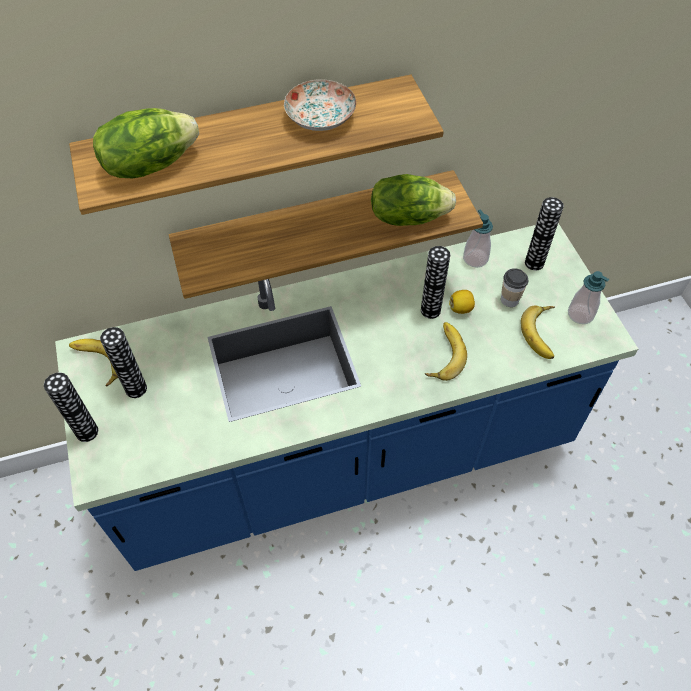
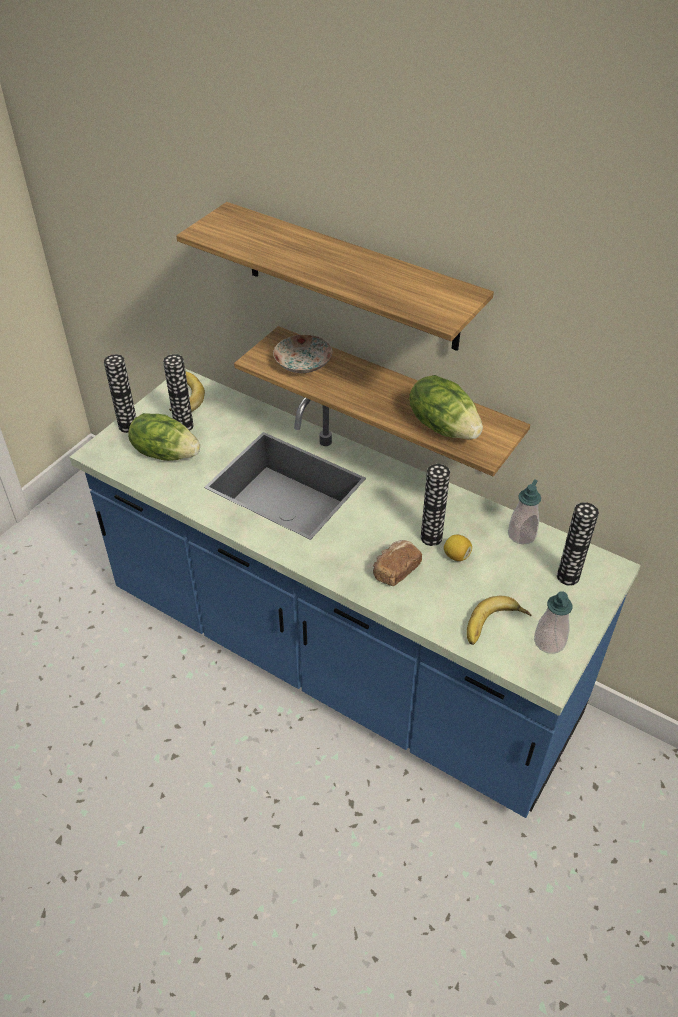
camera: 50 degrees right, 10 degrees down
lettuce [93,108,199,178] -> lettuce moved to [128,413,200,461]
plate [284,79,356,131] -> plate moved to [273,335,333,373]
banana [425,322,467,381] -> bread [373,540,422,586]
cup [501,268,528,307] -> none

